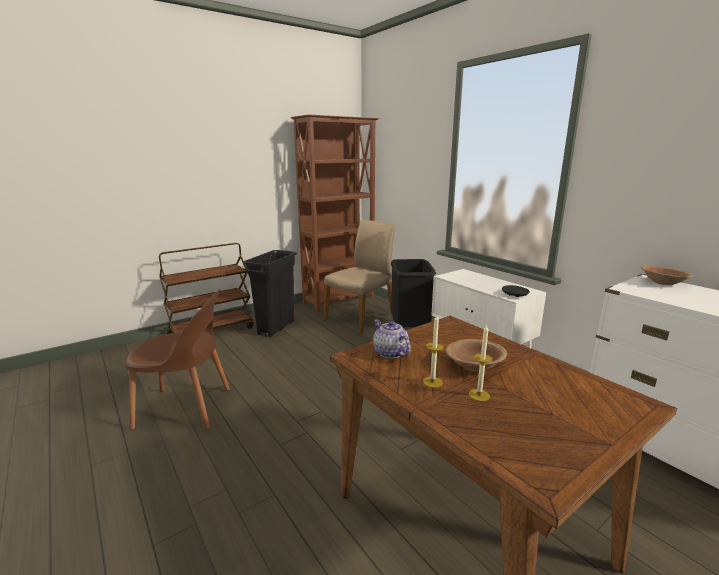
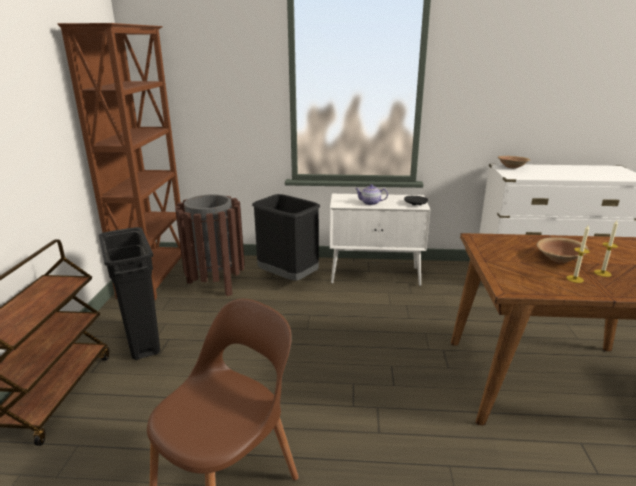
camera: 50 degrees left, 5 degrees up
beige chair [324,220,395,334] -> brown trash can [175,194,245,296]
teapot [373,320,411,359] -> teapot moved to [355,184,388,205]

